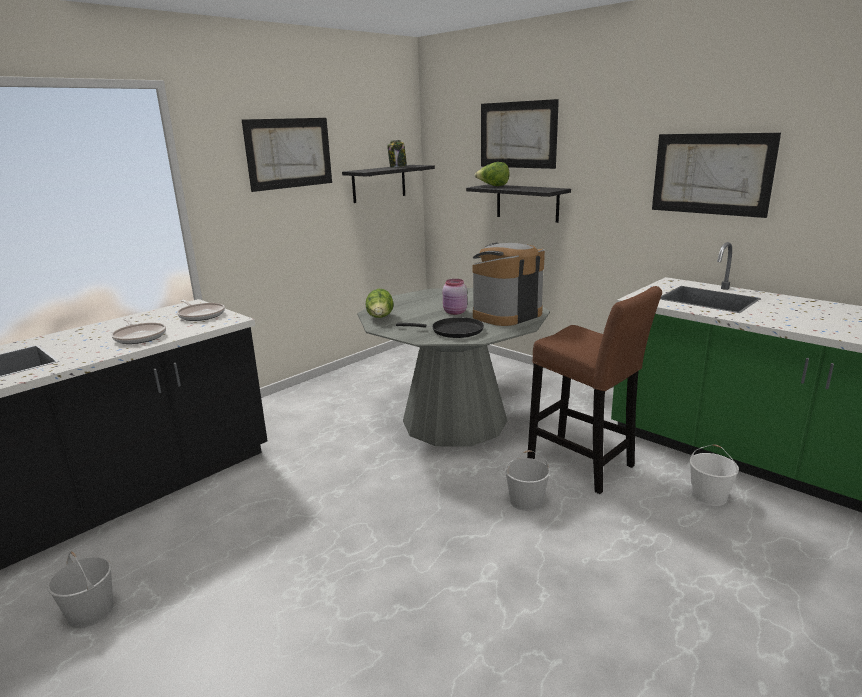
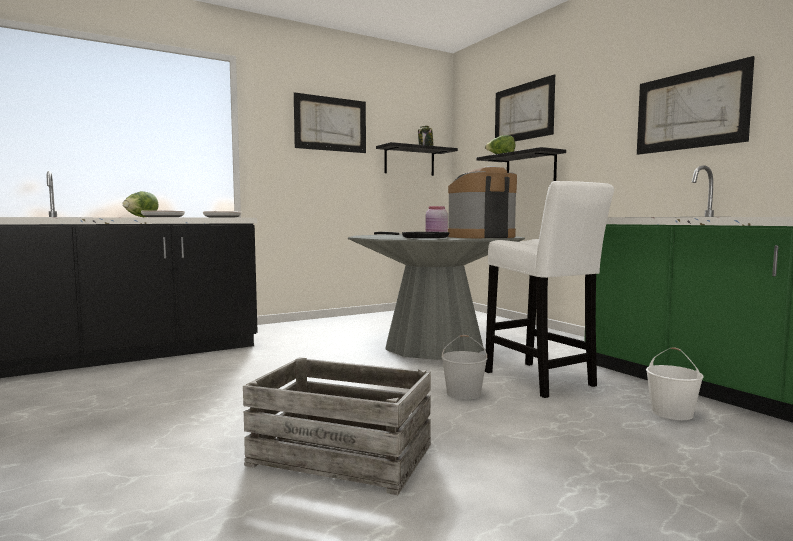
camera: 15 degrees right, 15 degrees down
white bucket [47,551,114,628] -> none
lettuce [366,289,394,318] -> lettuce moved to [123,191,159,217]
brown stool [527,286,662,494] -> white stool [485,181,614,398]
none -> crate [243,357,431,495]

